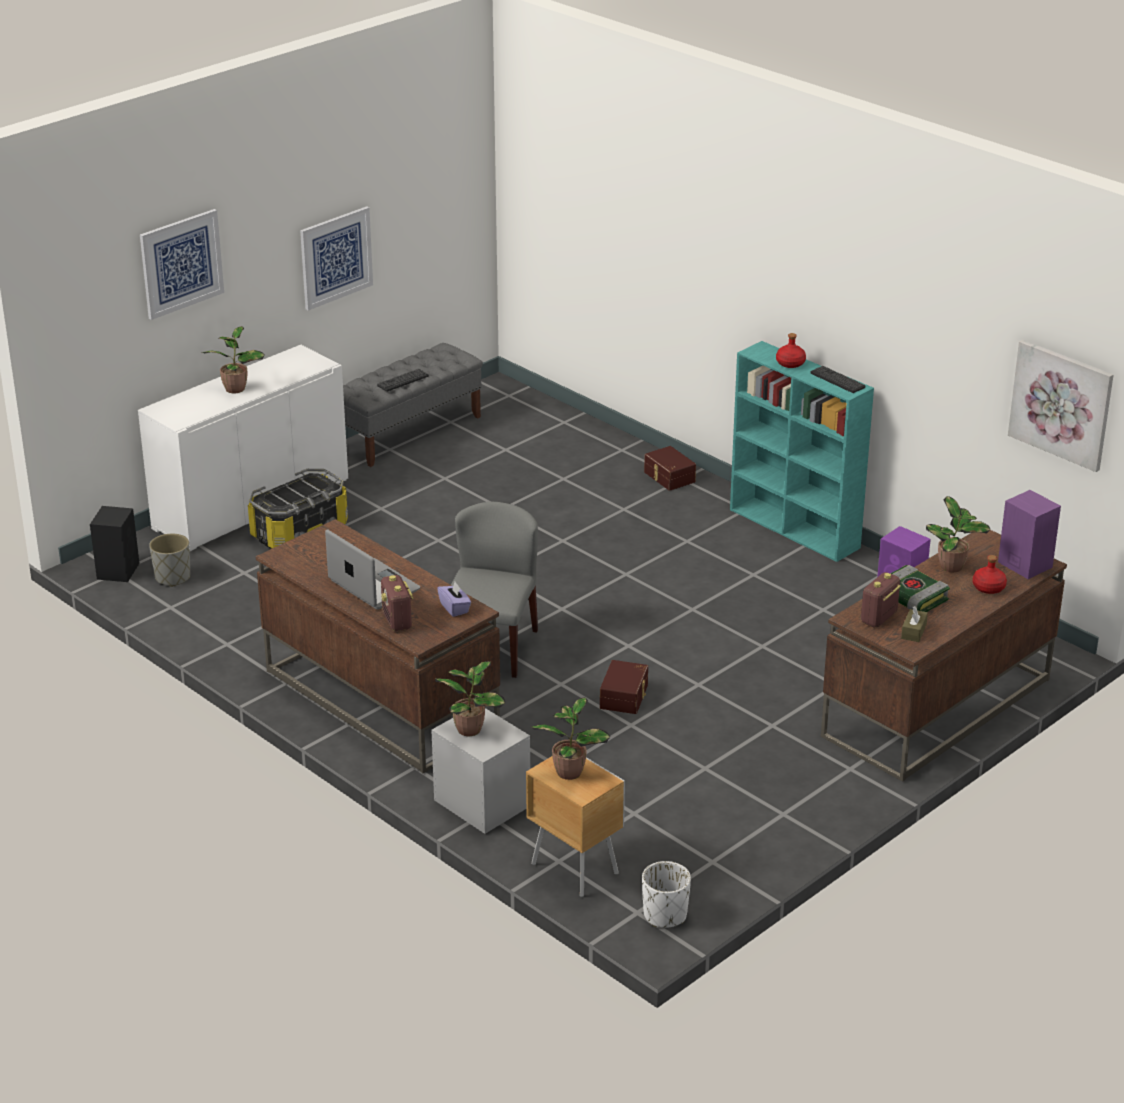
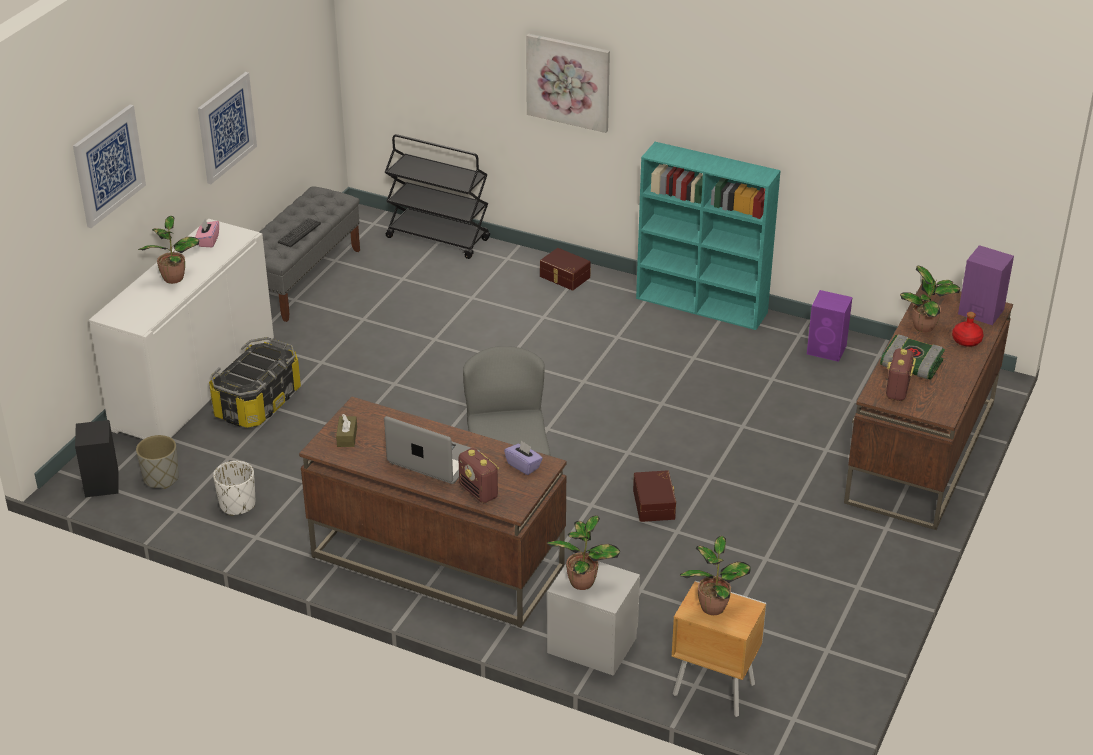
camera: 20 degrees left, 5 degrees up
white planter [642,861,691,928] -> white planter moved to [213,461,255,516]
red bottle [776,333,806,368] -> none
keyboard [811,366,865,393] -> none
brown tissue box [901,606,928,642] -> brown tissue box moved to [336,414,357,447]
picture [1008,340,1113,472] -> picture moved to [526,33,610,133]
none -> pink tissue box [195,219,219,247]
none -> black cart [385,134,490,259]

